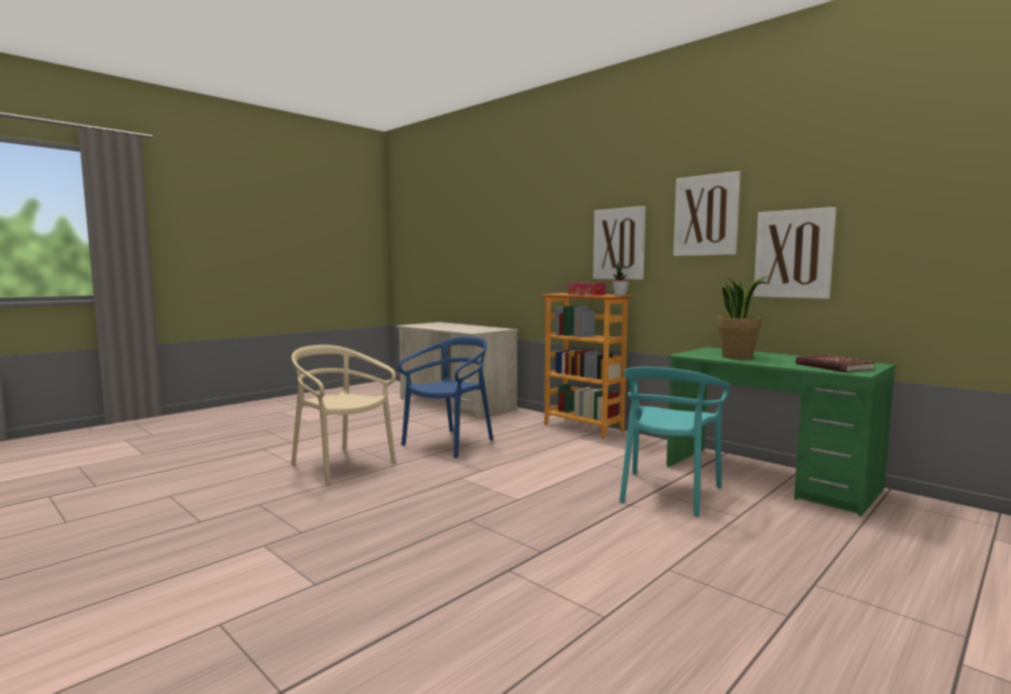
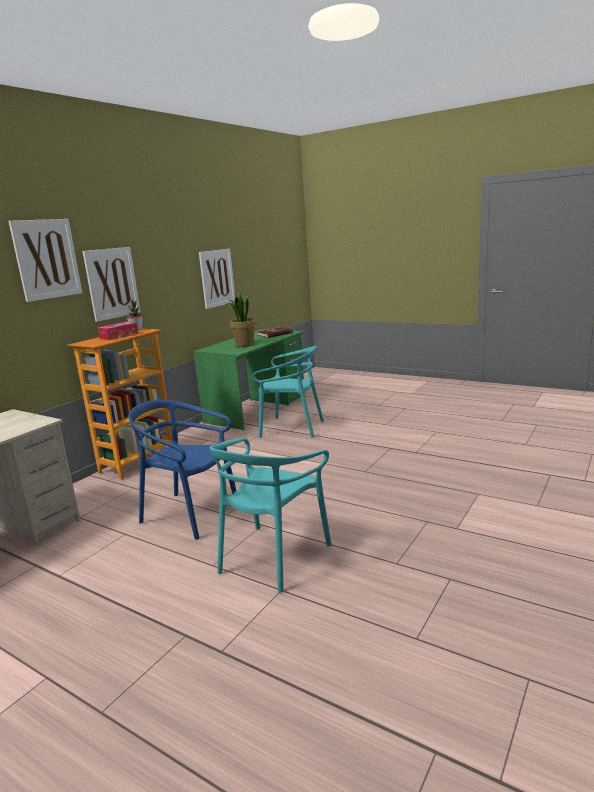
camera: 100 degrees left, 10 degrees up
beige chair [291,345,396,484] -> turquoise chair [210,438,332,592]
picture [673,171,741,256] -> picture moved to [9,219,82,302]

